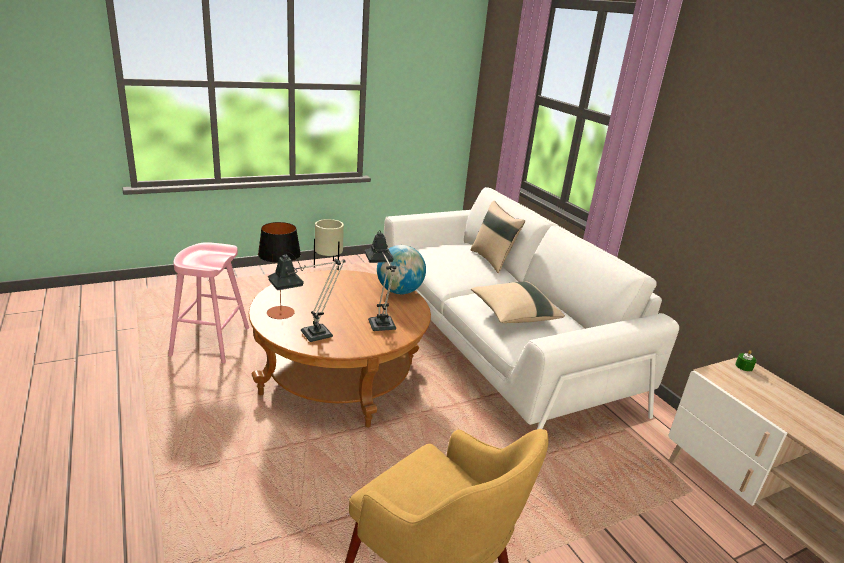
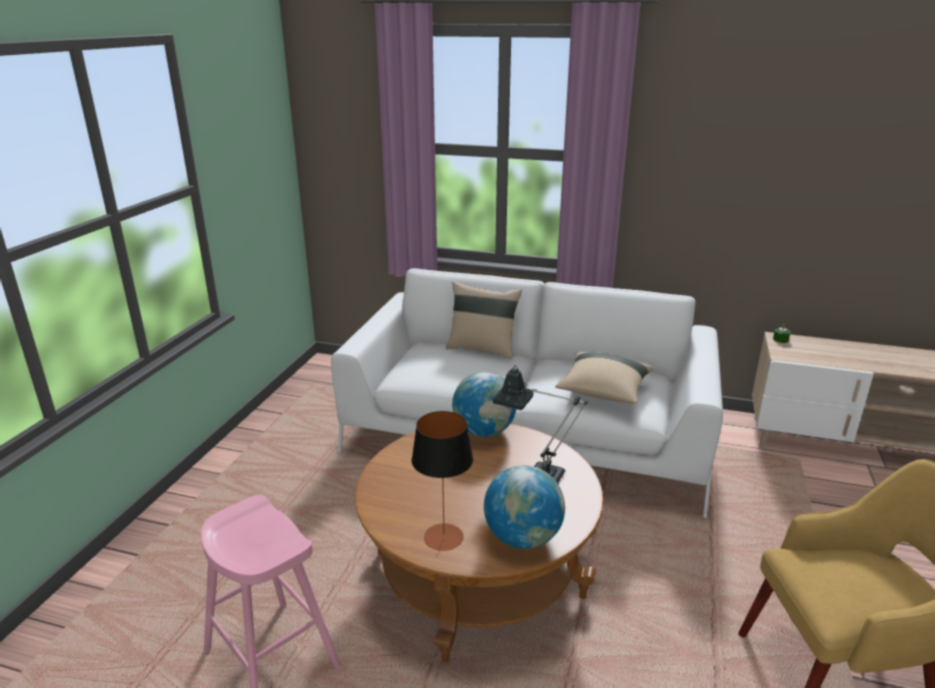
camera: 45 degrees left, 0 degrees up
table lamp [268,252,346,342] -> globe [484,465,565,549]
beige planter [314,219,344,270] -> none

